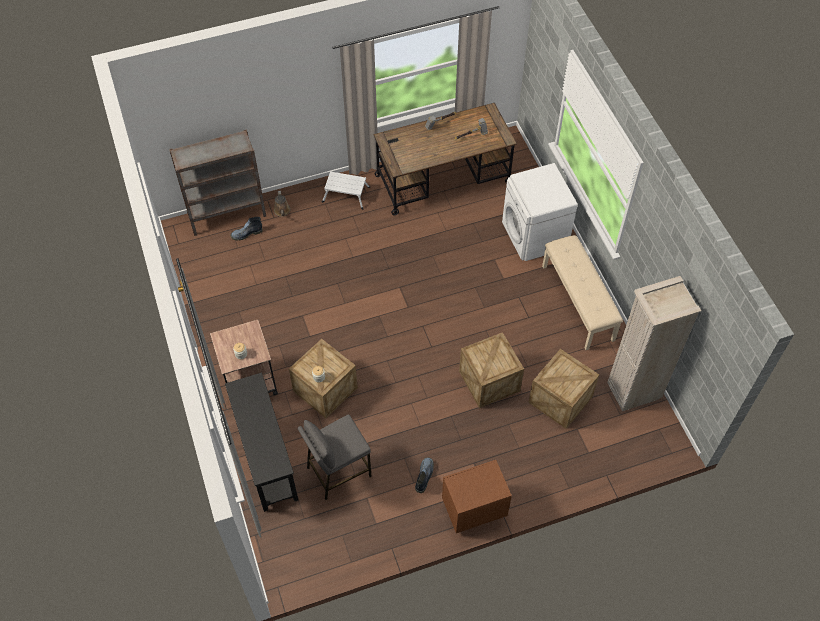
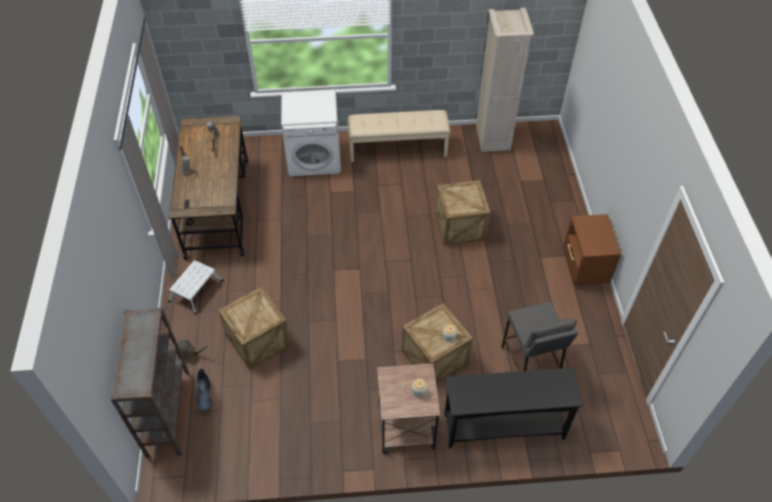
camera: 75 degrees left, 5 degrees down
boot [415,457,434,493] -> none
crate [528,349,599,429] -> crate moved to [218,287,291,370]

